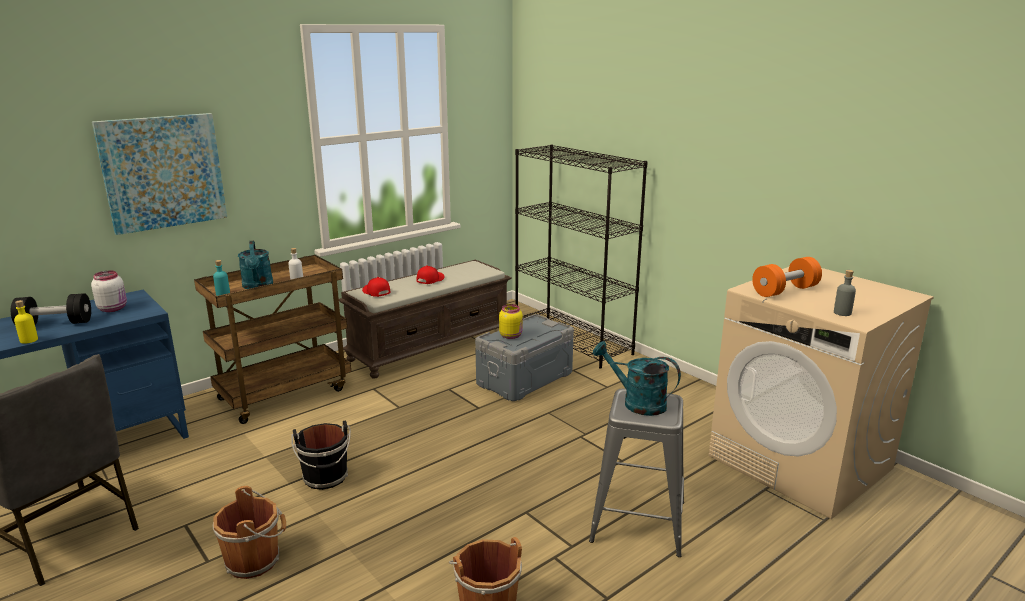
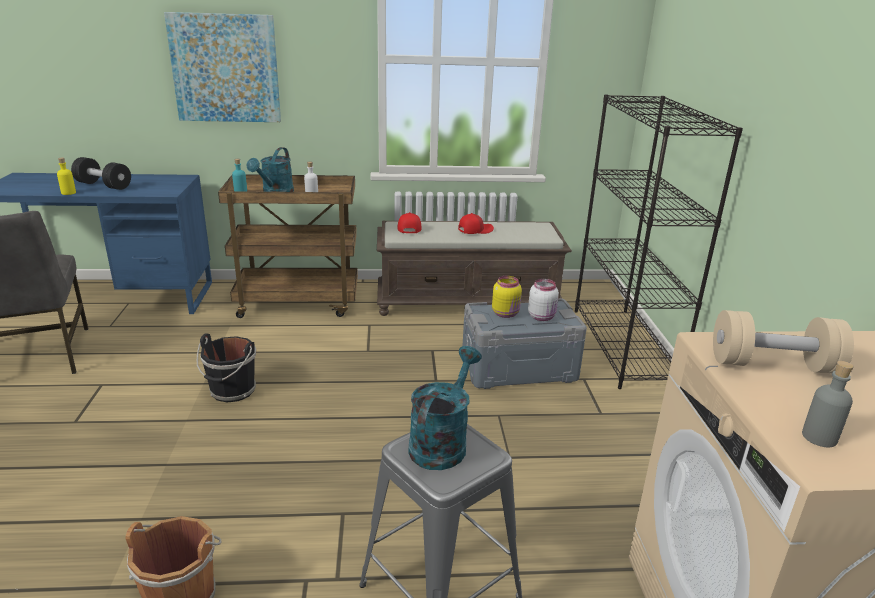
camera: 35 degrees right, 5 degrees up
white jar [91,270,127,312] -> white jar moved to [528,279,559,321]
brown bucket [213,486,286,579] -> none
turquoise watering can [593,341,681,416] -> turquoise watering can turned 45 degrees clockwise [408,346,482,470]
orange dumbbell [752,257,822,297] -> beige dumbbell [713,310,854,373]

